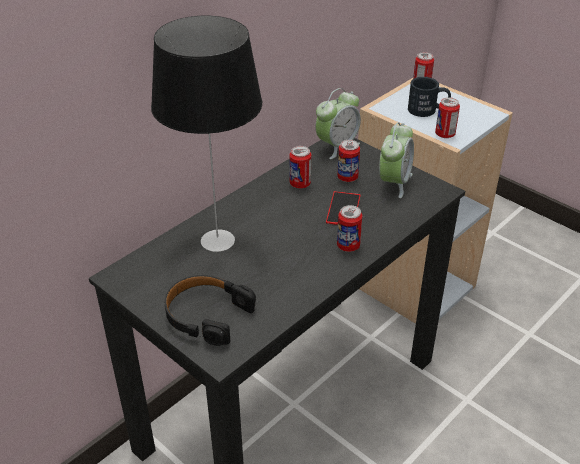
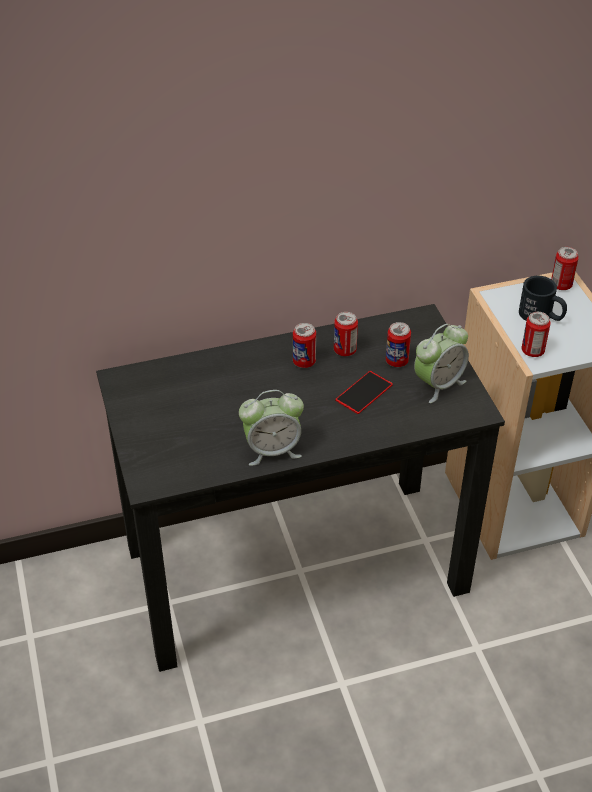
camera: 30 degrees right, 5 degrees up
table lamp [151,16,262,252] -> none
black headphones [165,275,256,346] -> none
alarm clock [315,88,361,159] -> alarm clock moved to [239,390,304,466]
can [337,205,362,252] -> can moved to [293,323,316,368]

